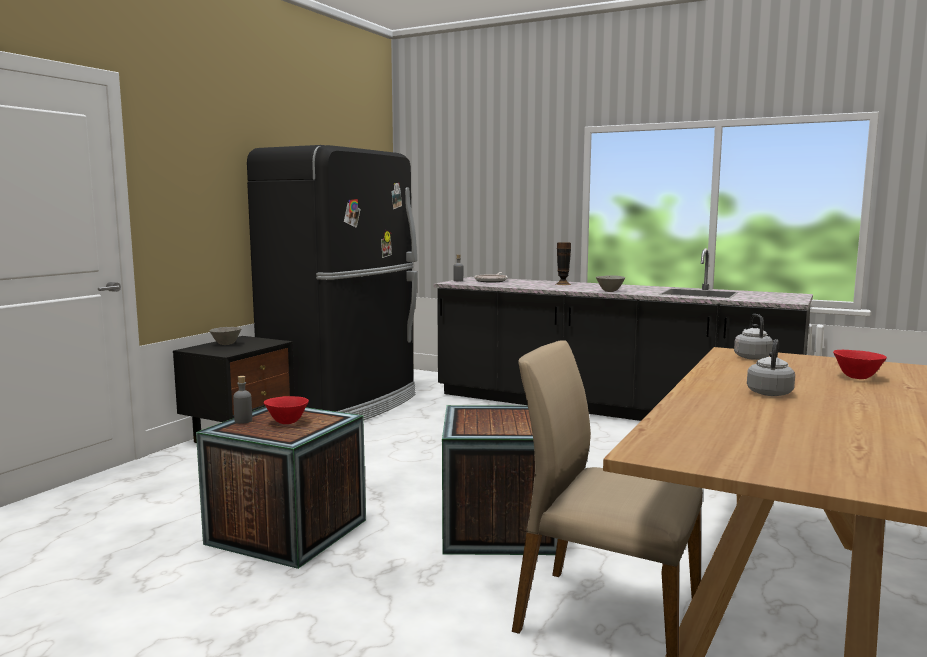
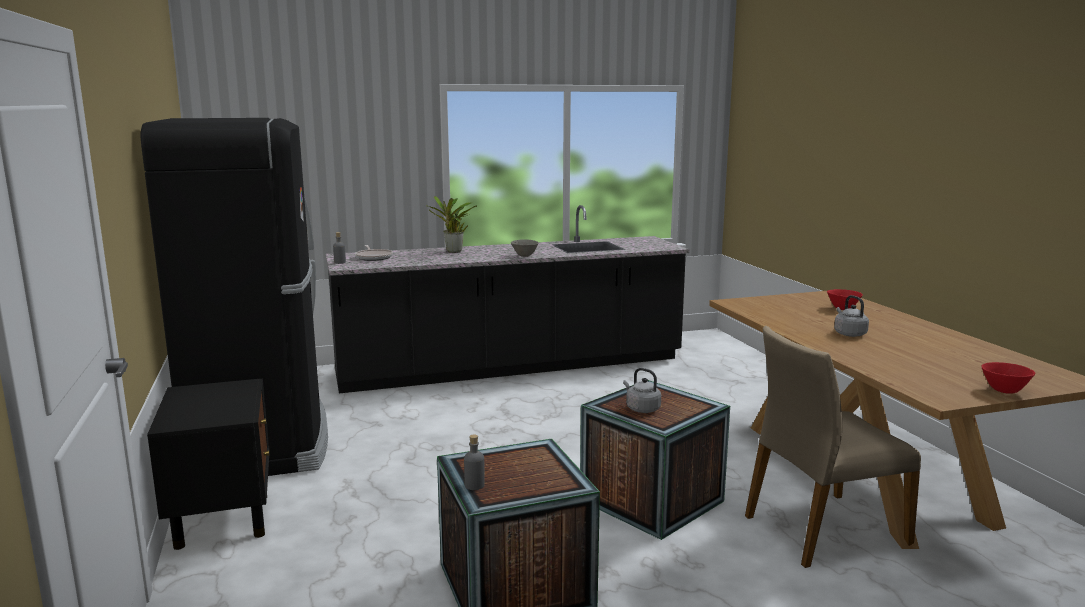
camera: 45 degrees left, 5 degrees up
grey bowl [210,327,242,345] -> none
red bowl [264,396,309,424] -> red bowl moved to [981,362,1035,394]
vase [556,242,571,285] -> potted plant [426,196,477,253]
grey kettle [734,314,773,360] -> grey kettle moved to [623,368,661,413]

